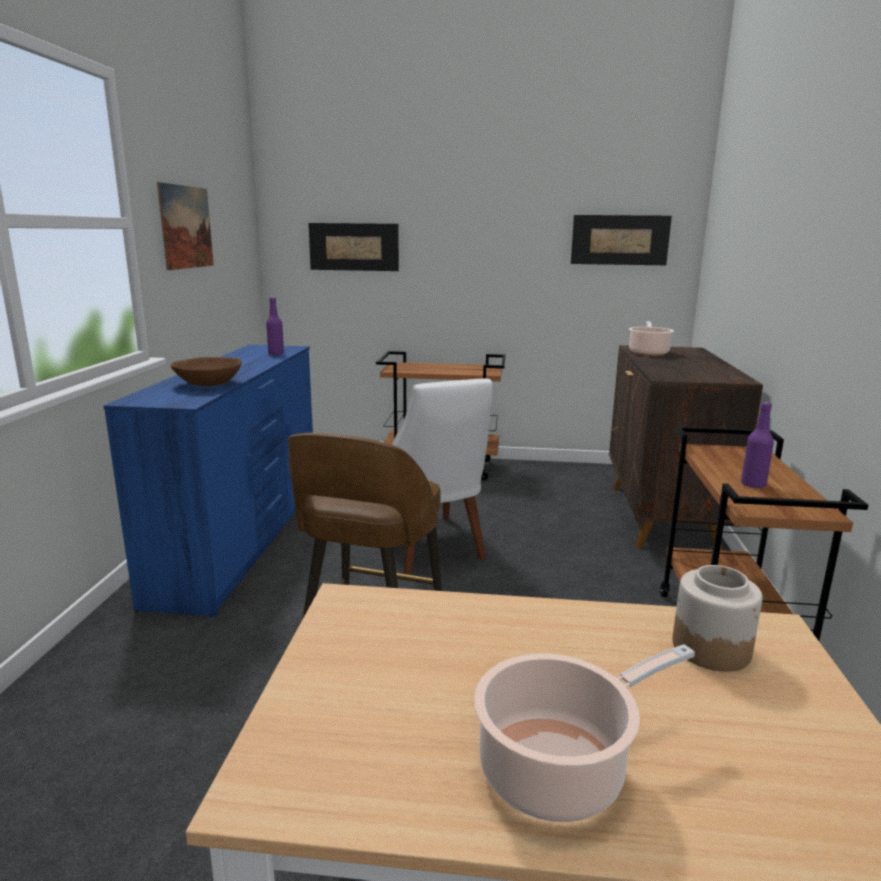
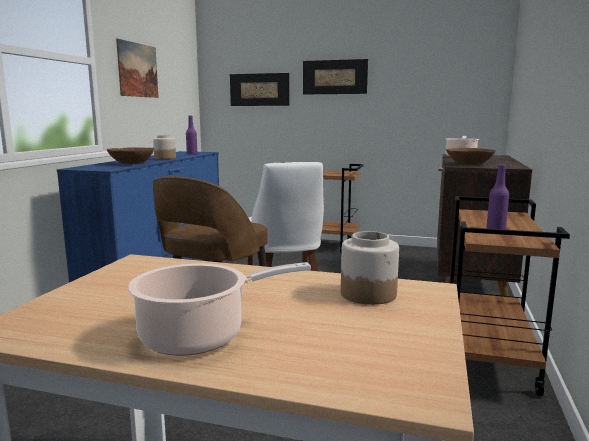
camera: 10 degrees right, 5 degrees down
picture [571,215,672,265] -> picture moved to [303,59,368,94]
none -> jar [153,135,176,159]
none -> brown bowl [446,148,496,165]

